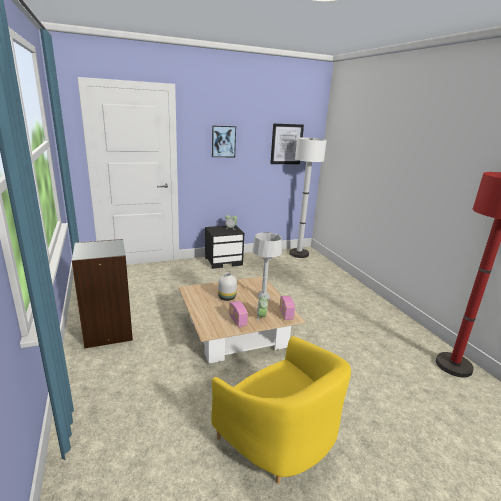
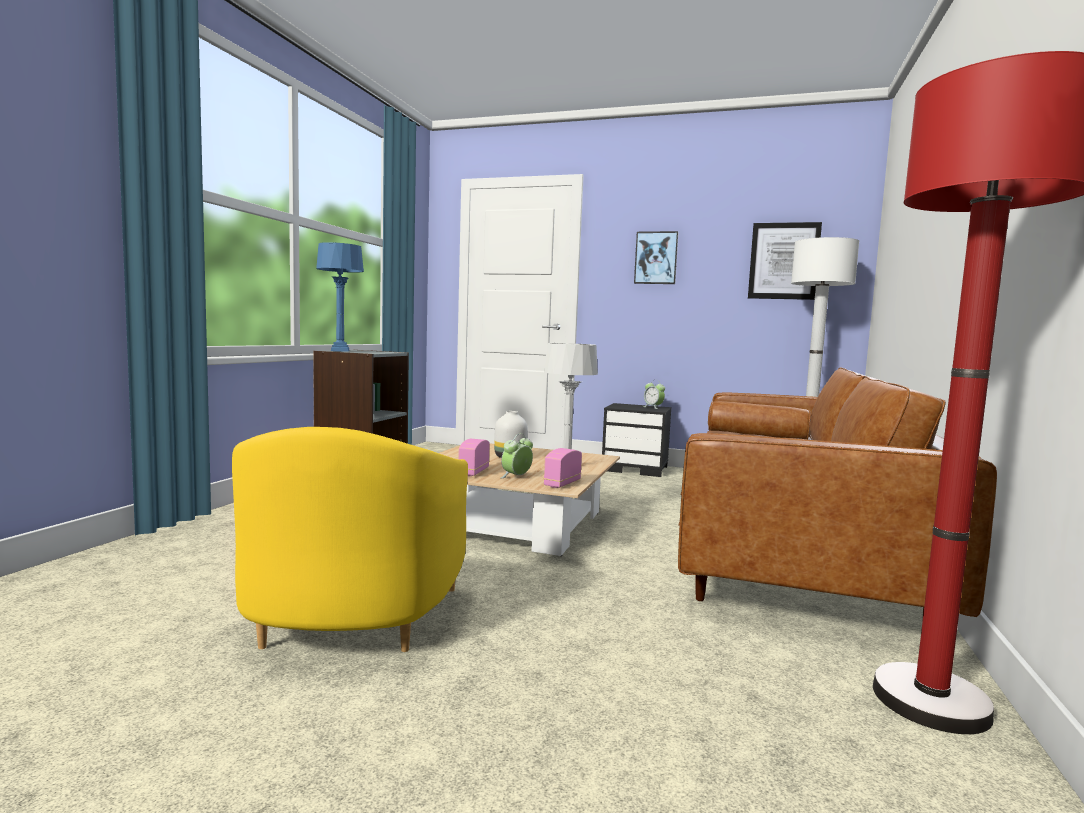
camera: 40 degrees right, 15 degrees down
none -> blue table lamp [316,242,364,352]
none -> brown sofa [678,367,997,617]

